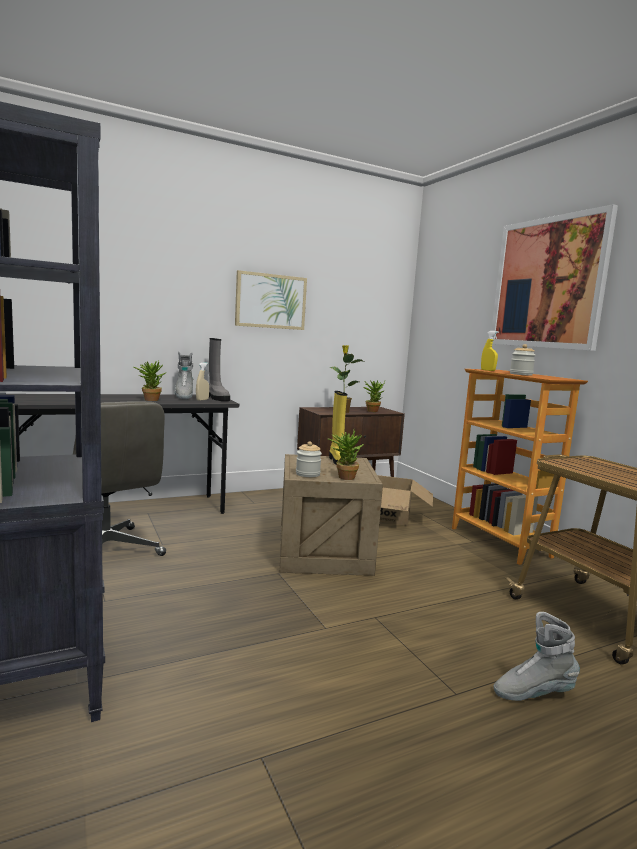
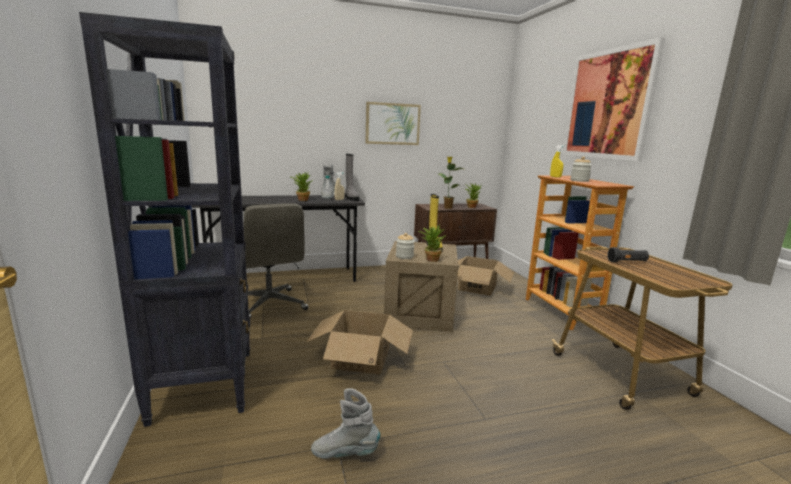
camera: 10 degrees right, 5 degrees up
grey boot [493,612,580,701] -> grey boot moved to [311,388,380,459]
none -> cardboard box [306,310,413,375]
none -> black flashlight [607,247,649,262]

